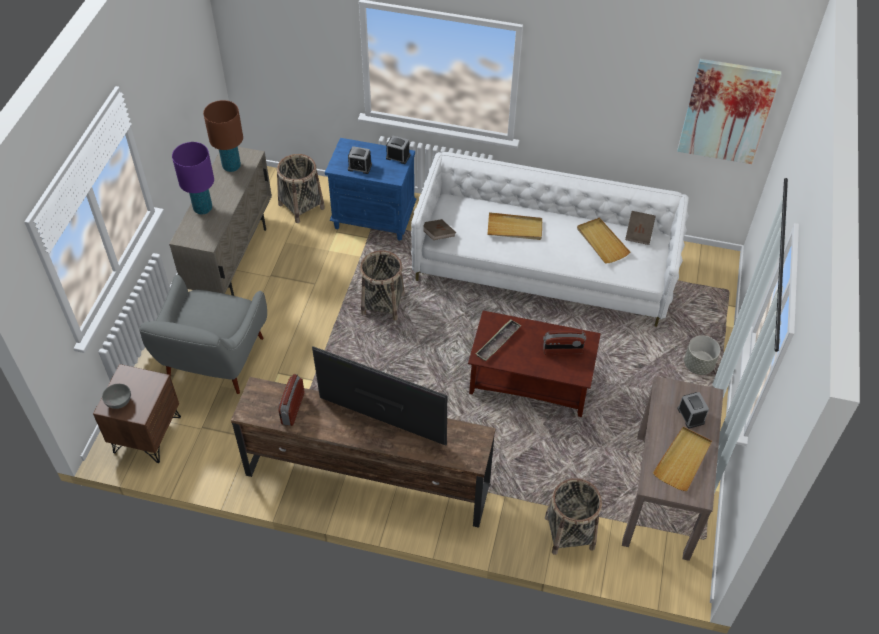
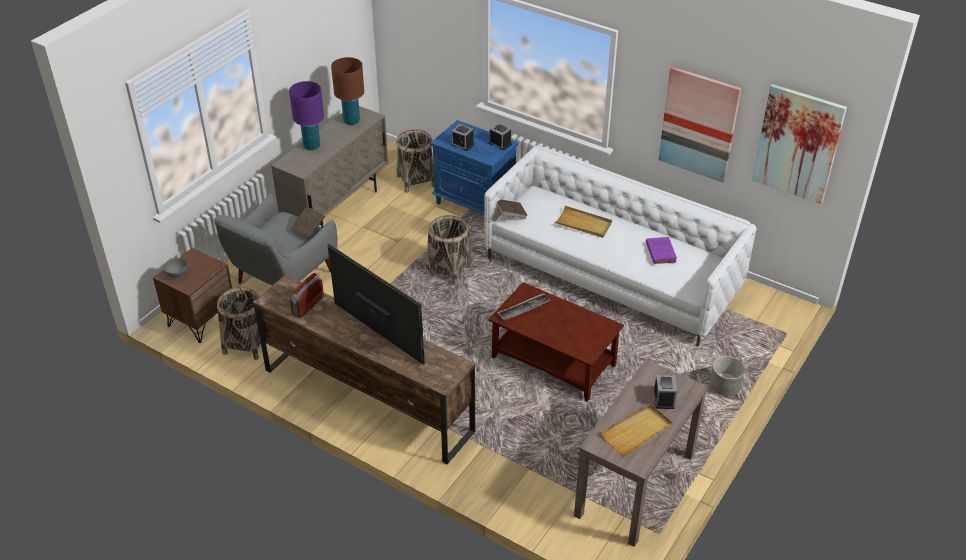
camera: 20 degrees right, 10 degrees down
radio [543,330,586,355] -> none
basket [545,478,602,555] -> basket moved to [217,287,261,360]
beige tray [577,217,630,263] -> purple book [646,237,677,264]
brown book [625,211,656,245] -> brown book moved to [290,207,325,240]
none -> picture [658,67,741,183]

